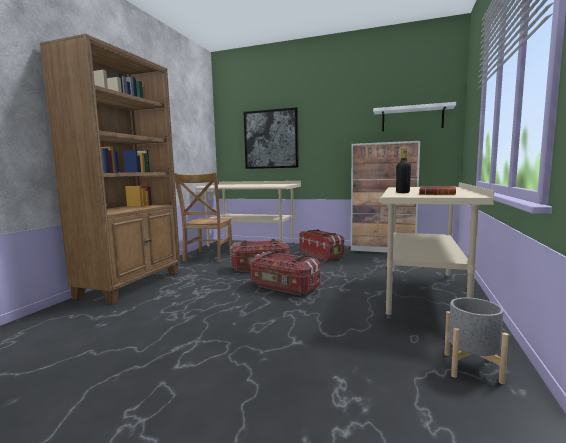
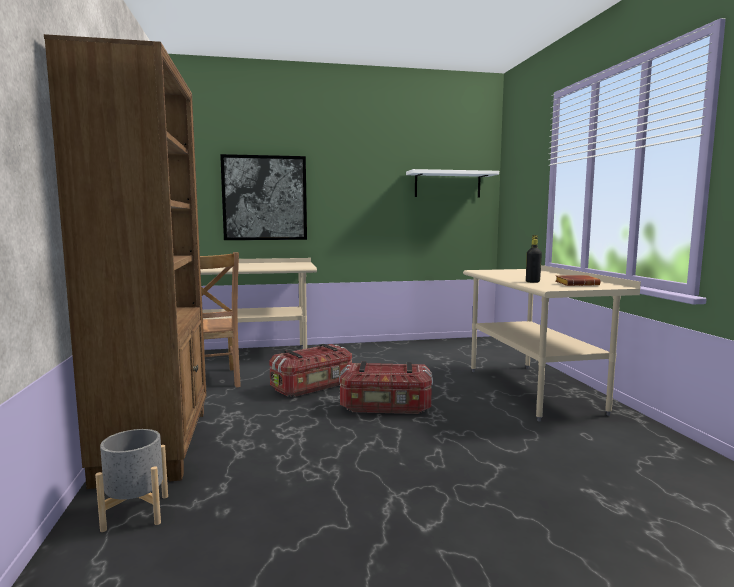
camera: 30 degrees left, 0 degrees up
storage box [299,230,345,261] -> none
cabinet [351,141,420,253] -> none
grey planter [444,298,509,384] -> grey planter moved to [95,429,168,532]

